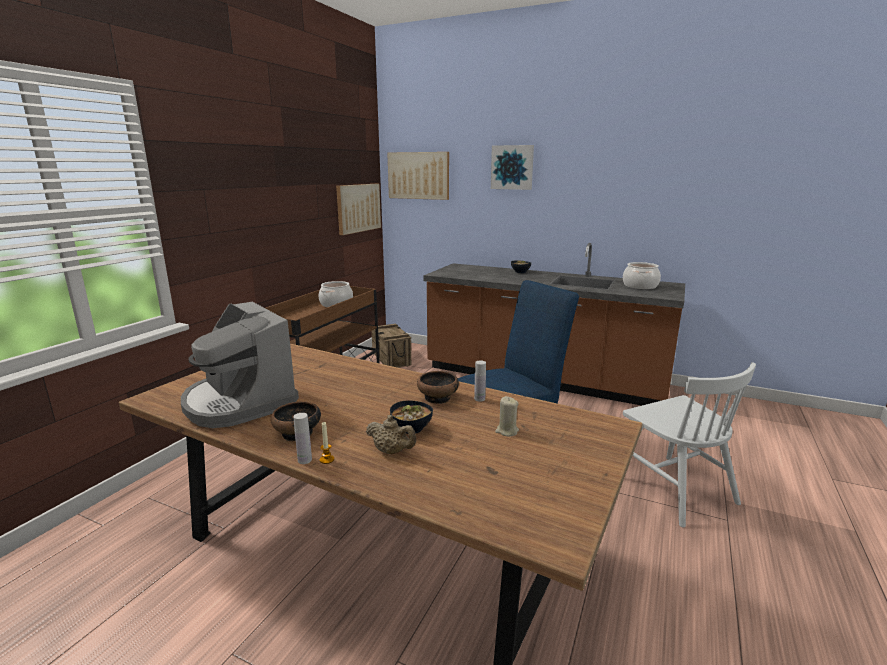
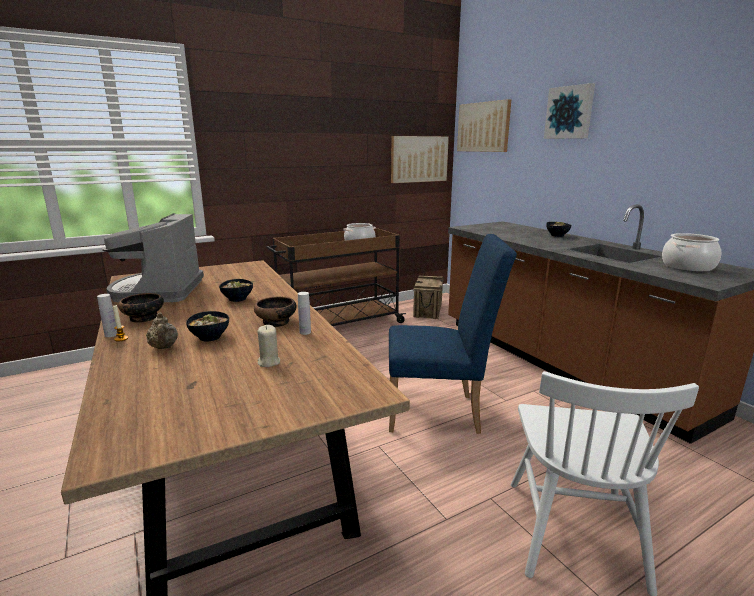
camera: 35 degrees right, 0 degrees up
none -> bowl [219,279,253,302]

